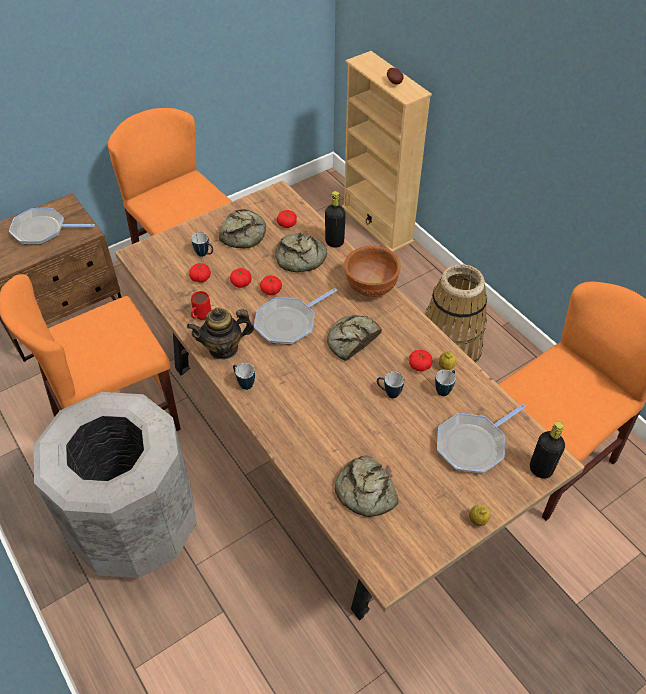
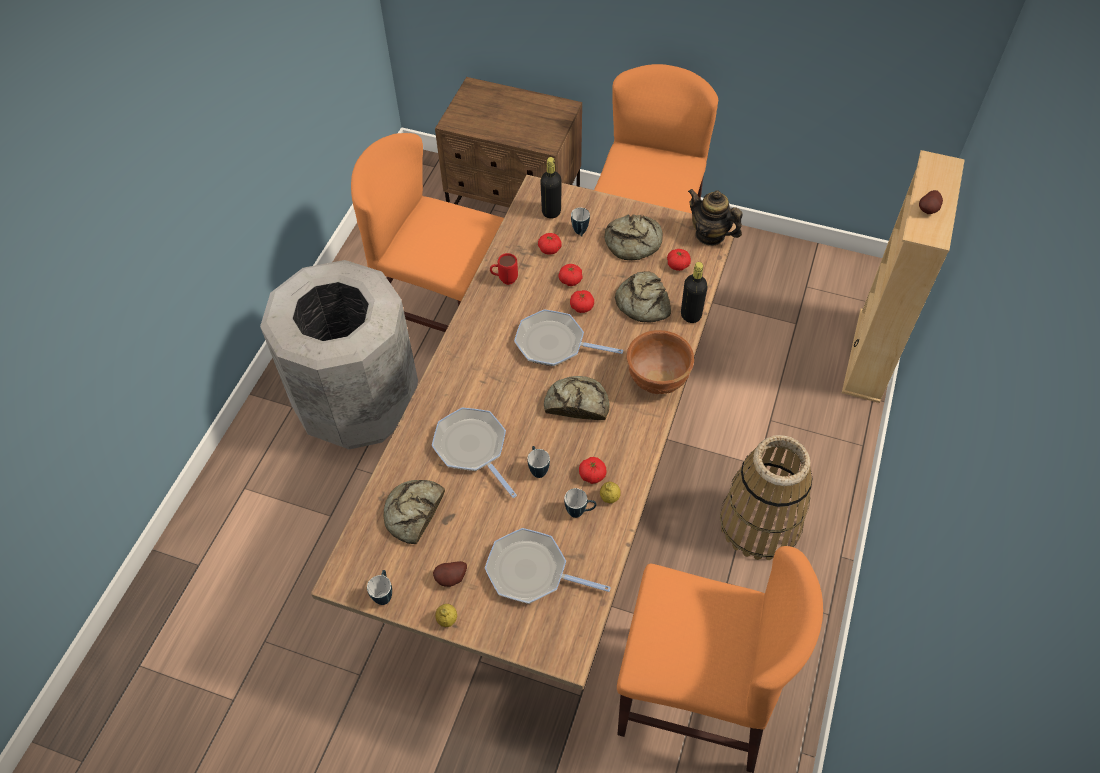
camera: 55 degrees right, 5 degrees up
frying pan [9,208,95,245] -> frying pan moved to [432,407,517,498]
teapot [187,308,254,360] -> teapot moved to [688,189,743,246]
mug [233,363,255,390] -> mug moved to [367,570,392,605]
black bottle [530,421,565,479] -> black bottle moved to [540,157,562,219]
none -> potato [433,561,467,587]

